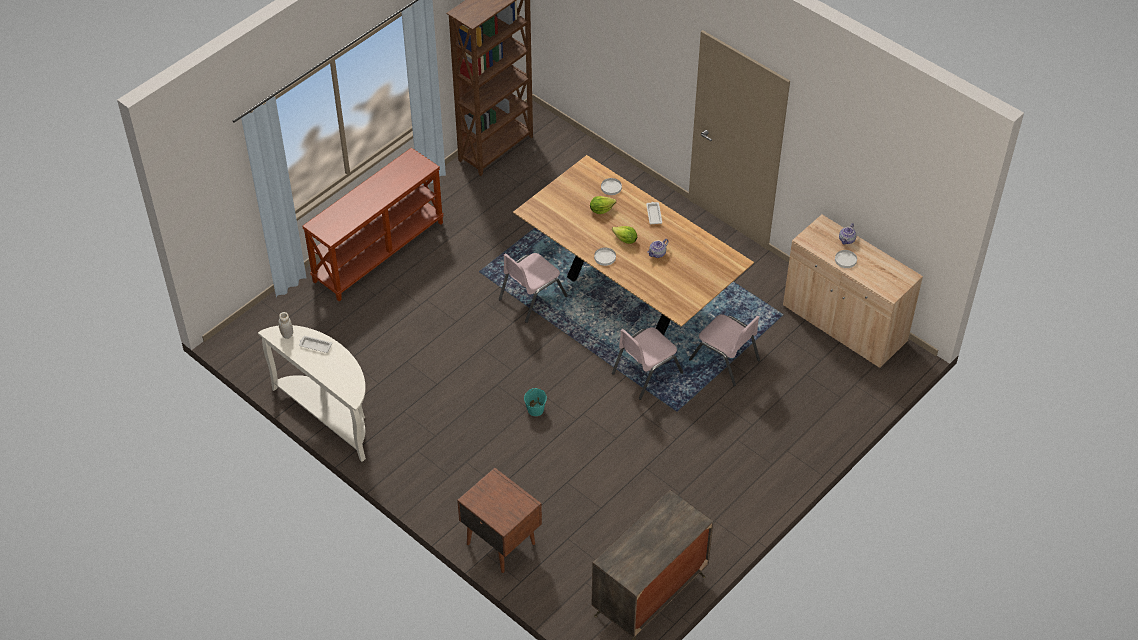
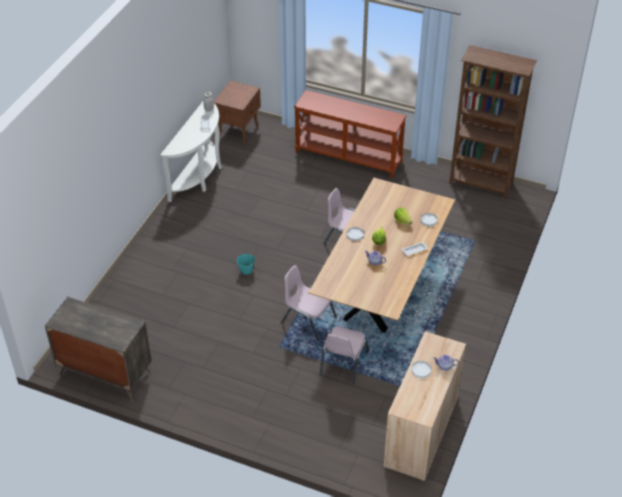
camera: 70 degrees right, 5 degrees down
brown nightstand [457,468,542,573] -> brown nightstand moved to [214,81,261,144]

